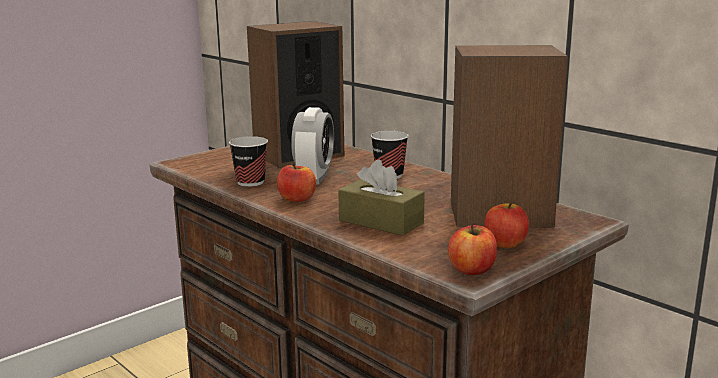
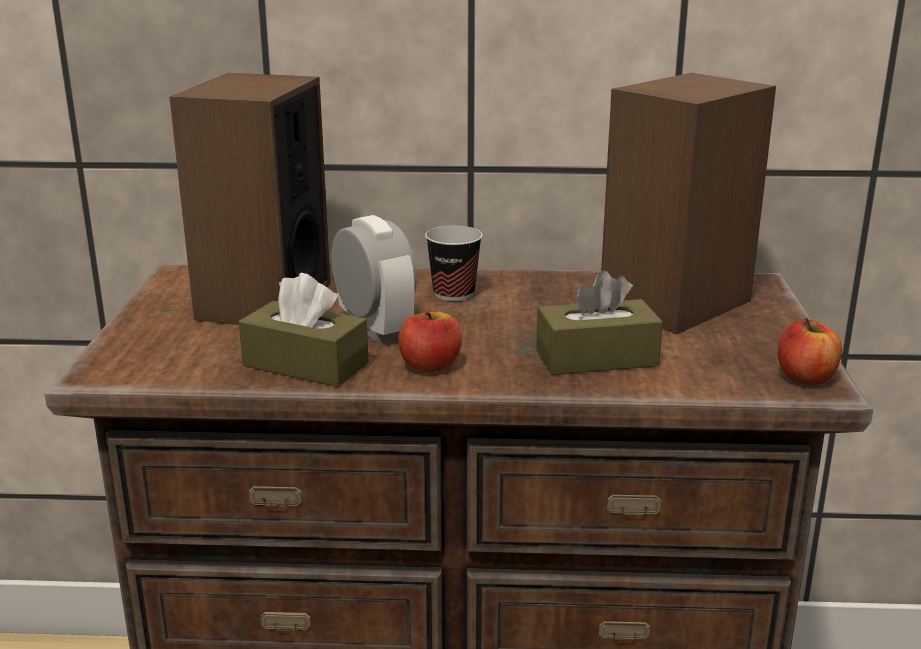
camera: 45 degrees left, 5 degrees up
cup [229,136,268,187] -> brown tissue box [239,273,369,387]
apple [484,203,529,248] -> none

